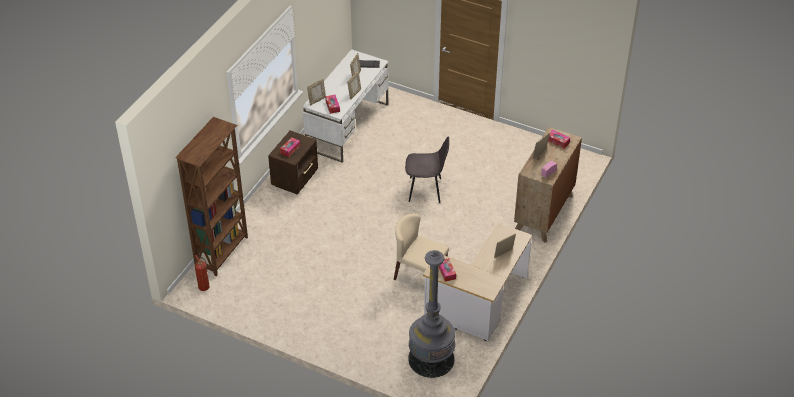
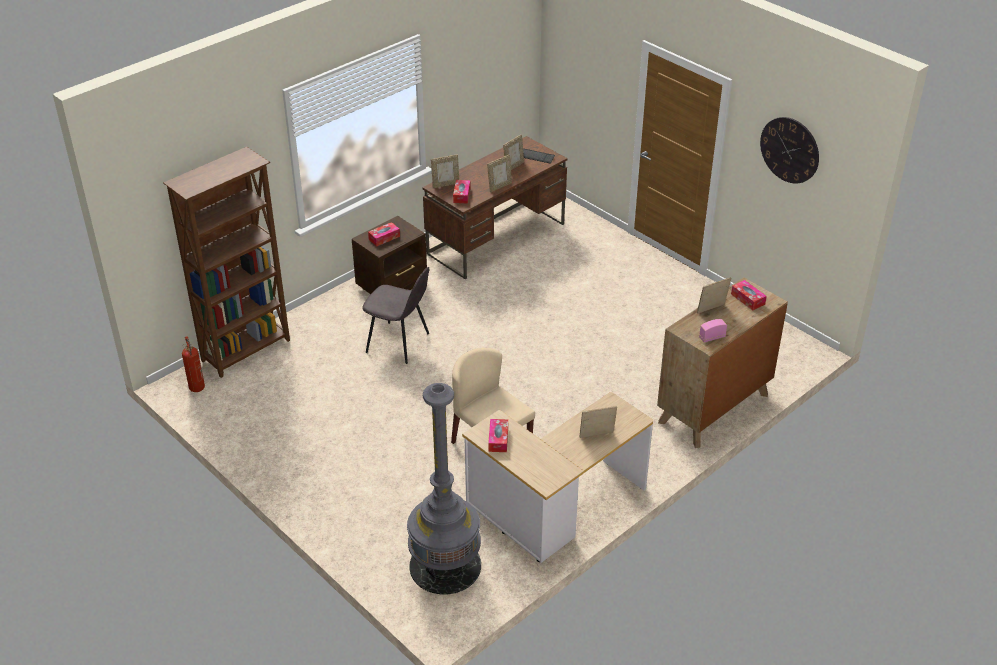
camera: 20 degrees right, 5 degrees down
white desk [302,49,389,163] -> brown desk [423,136,568,279]
grey chair [405,136,449,203] -> grey chair moved to [362,267,429,364]
none -> wall clock [760,117,819,184]

